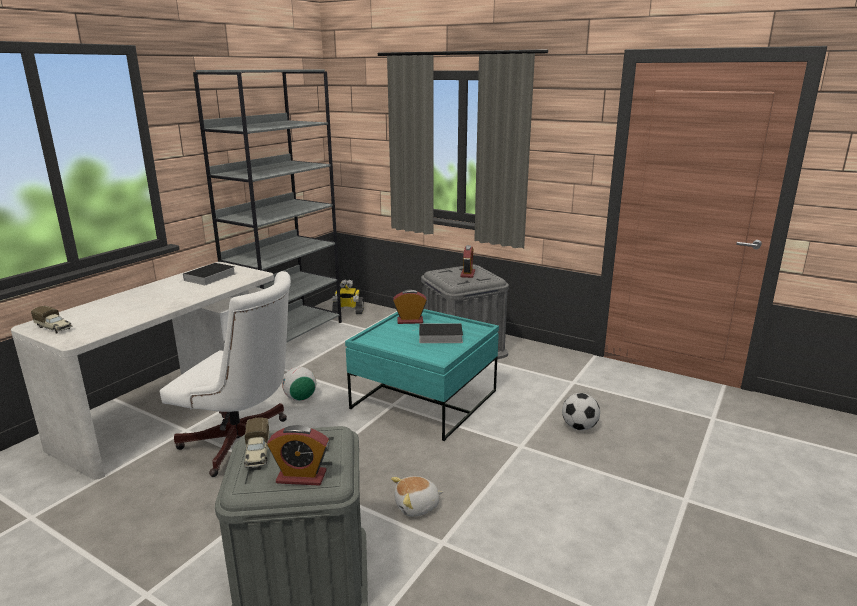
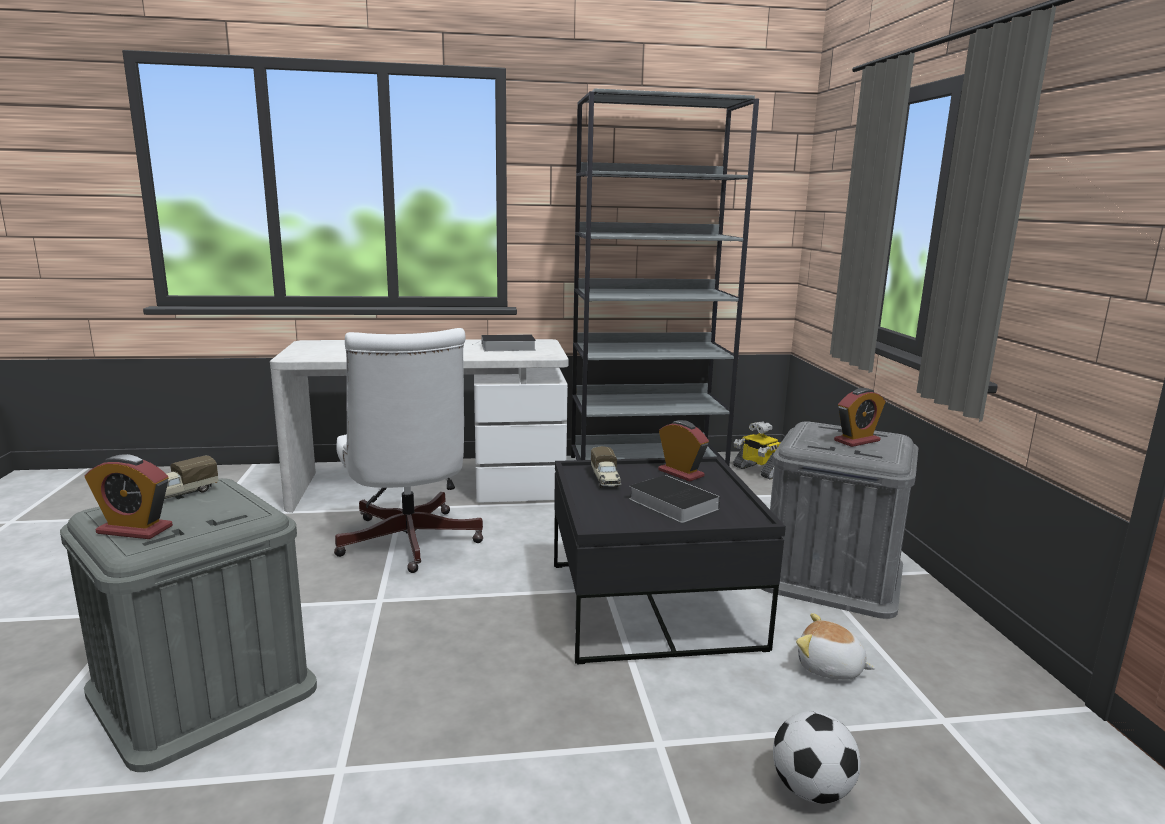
camera: 50 degrees right, 5 degrees down
toy truck [31,306,72,334] -> toy truck moved to [591,446,621,488]
alarm clock [267,425,329,486] -> alarm clock turned 45 degrees counterclockwise [85,454,173,539]
football [282,367,316,401] -> none
turquoise coffee table [345,309,499,441] -> black coffee table [554,456,786,665]
plush toy [391,476,443,517] -> plush toy moved to [796,613,875,680]

